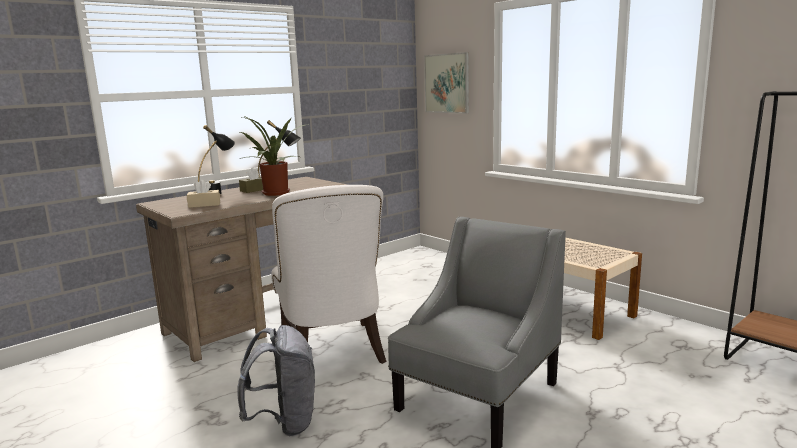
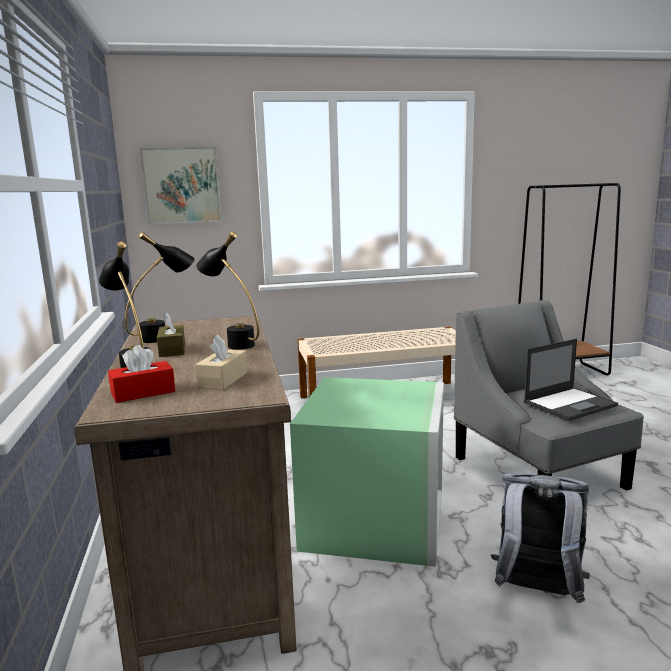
camera: 60 degrees left, 0 degrees up
potted plant [240,117,309,196] -> black table lamp [196,232,259,350]
white chair [271,185,387,364] -> green storage box [290,377,444,567]
none -> red tissue box [108,345,175,403]
none -> laptop [524,339,618,421]

